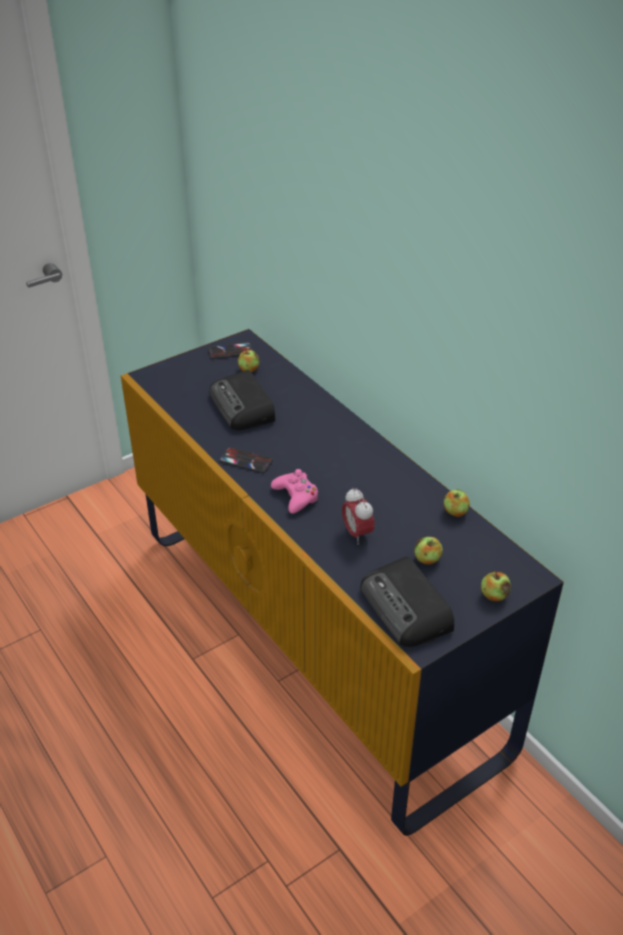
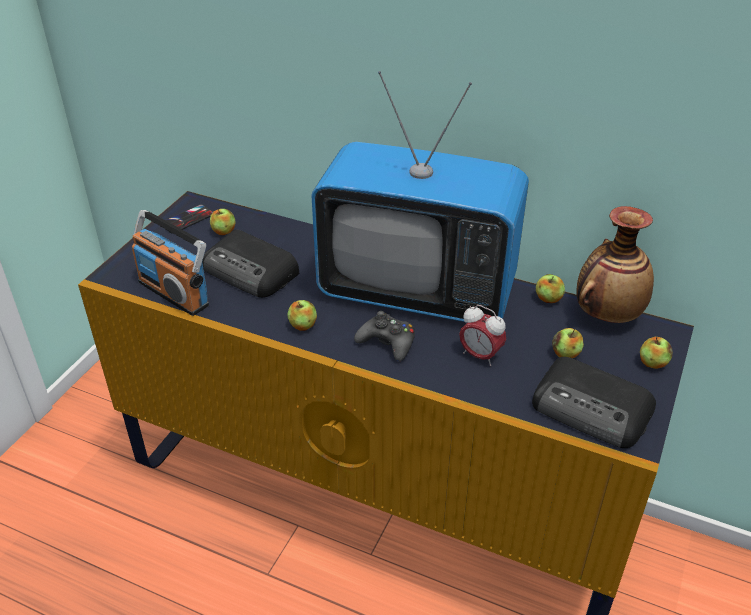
camera: 30 degrees left, 0 degrees up
phone [219,447,273,473] -> apple [288,300,317,331]
pink game controller [271,469,319,514] -> black game controller [354,311,415,361]
none -> radio [132,210,209,316]
none -> television [311,71,529,322]
none -> vase [576,206,654,323]

